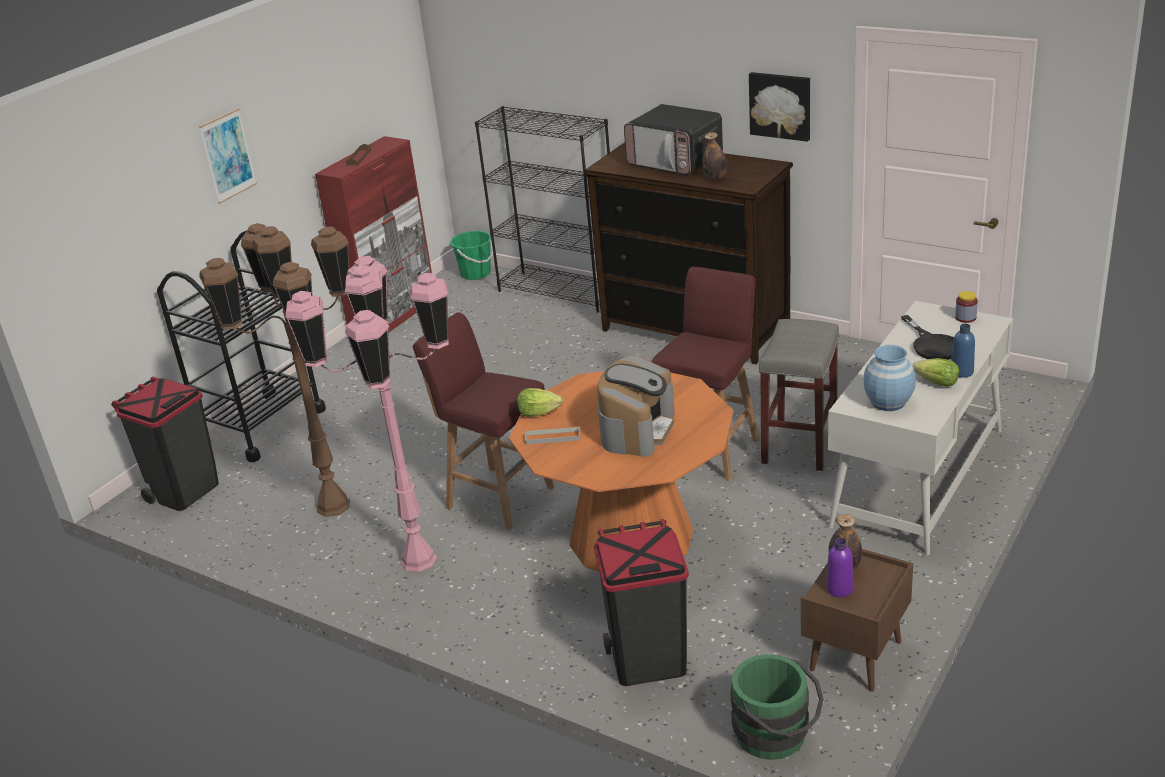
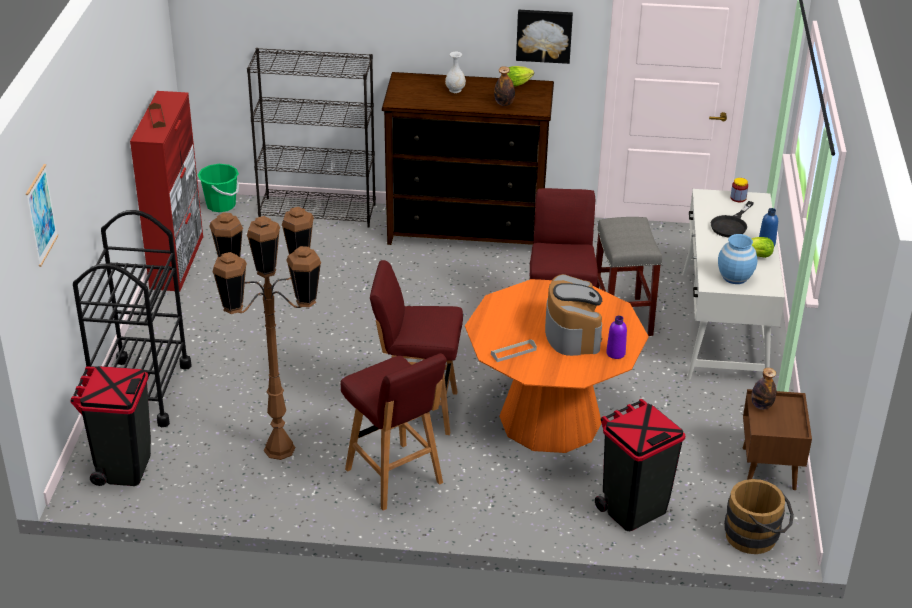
camera: 30 degrees left, 5 degrees up
picture [199,108,257,204] -> picture moved to [26,164,58,267]
pink floor lamp [286,256,449,572] -> red stool [341,353,447,511]
lettuce [517,388,563,417] -> lettuce moved to [507,66,534,87]
microwave [624,104,723,175] -> white vase [445,52,466,93]
green bucket [730,654,824,760] -> brown bucket [724,479,794,554]
purple bottle [826,538,853,597] -> purple bottle moved to [606,316,627,359]
black frying pan [901,315,954,360] -> black frying pan turned 75 degrees clockwise [711,201,754,237]

